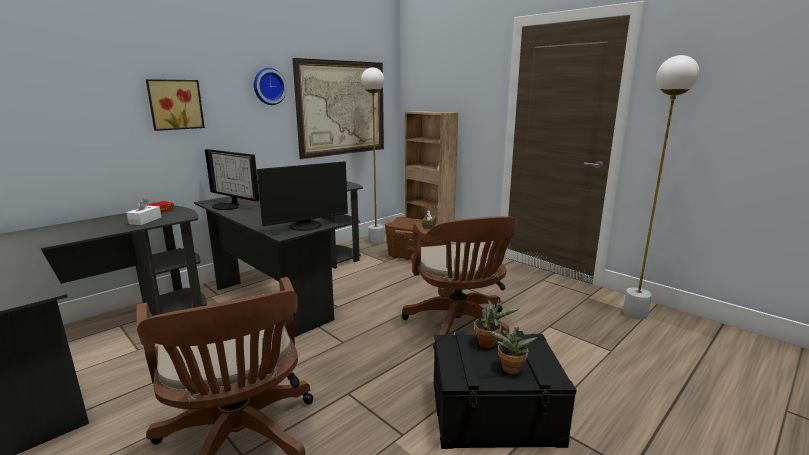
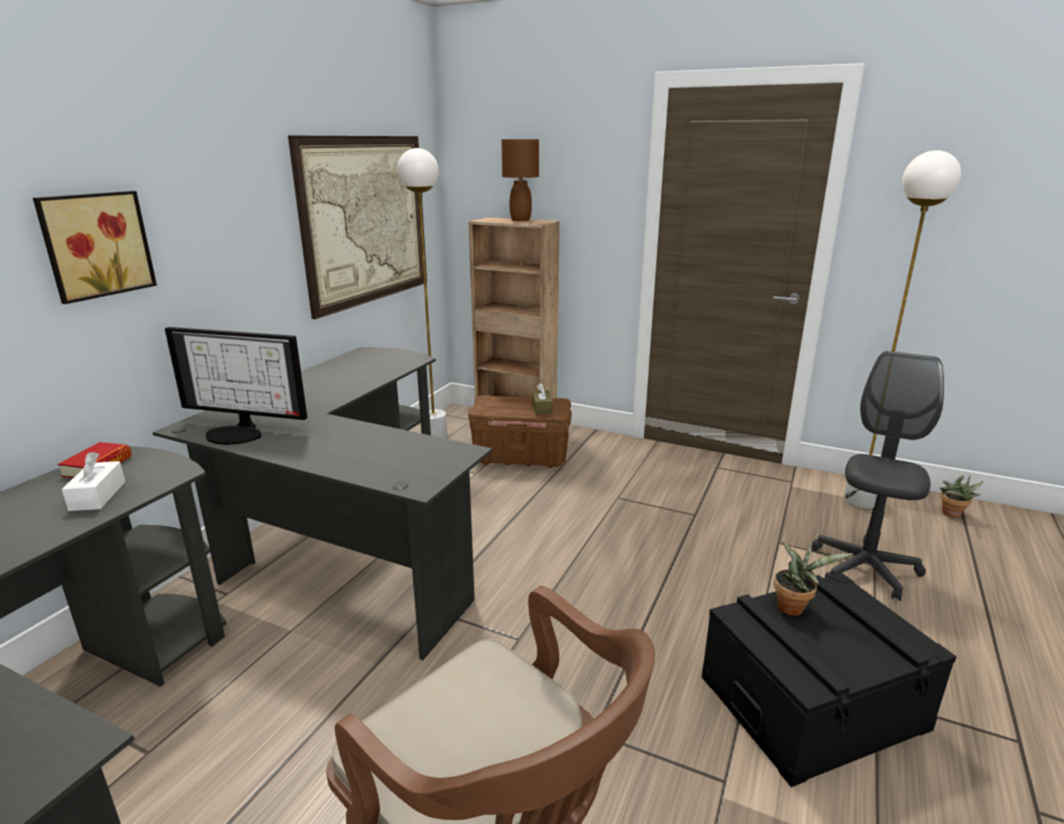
camera: 20 degrees left, 5 degrees up
wall clock [254,68,287,105] -> none
monitor [257,161,348,231] -> none
brown office chair [402,216,518,349] -> none
potted plant [490,327,538,374] -> potted plant moved to [940,475,983,518]
none -> brown table lamp [502,139,539,221]
none -> grey office chair [812,351,944,601]

